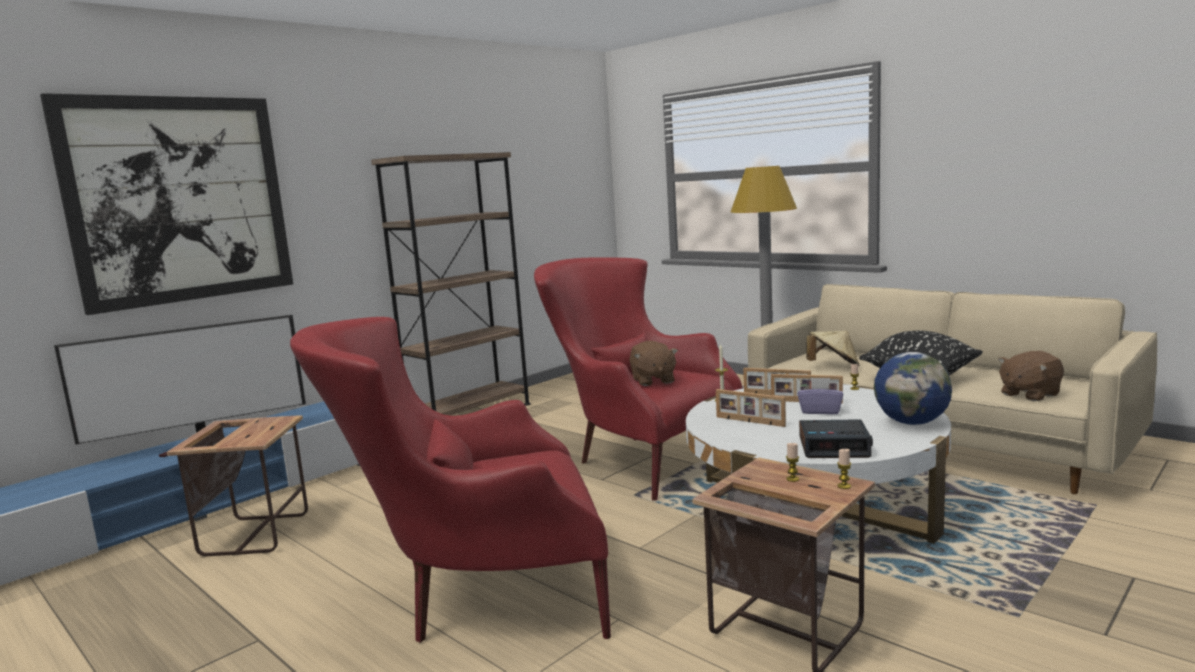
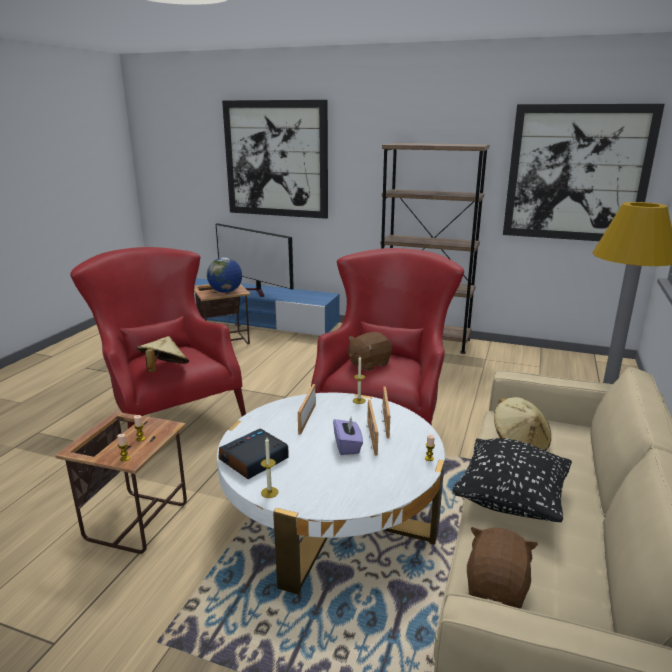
camera: 65 degrees right, 10 degrees up
alarm clock [799,419,873,458] -> alarm clock turned 60 degrees clockwise [218,428,289,479]
globe [874,352,952,425] -> globe moved to [207,257,242,293]
brown plush toy [998,351,1064,401] -> brown plush toy turned 75 degrees clockwise [467,527,538,608]
none -> beige hat [137,336,189,373]
none -> candle [261,437,278,498]
none -> picture [503,104,665,241]

